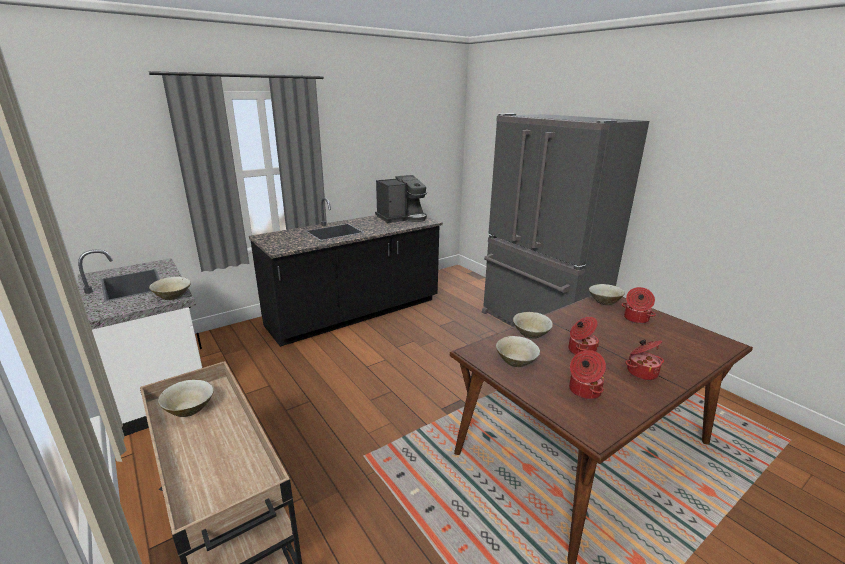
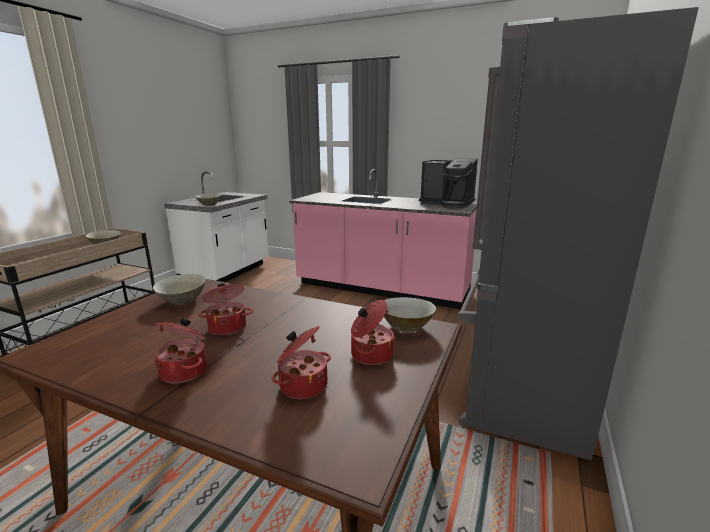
camera: 60 degrees right, 5 degrees down
black counter [249,198,443,347] -> pink counter [289,169,477,309]
beige bowl [513,312,553,339] -> none
cooking pot [569,350,606,399] -> cooking pot moved to [272,326,331,399]

